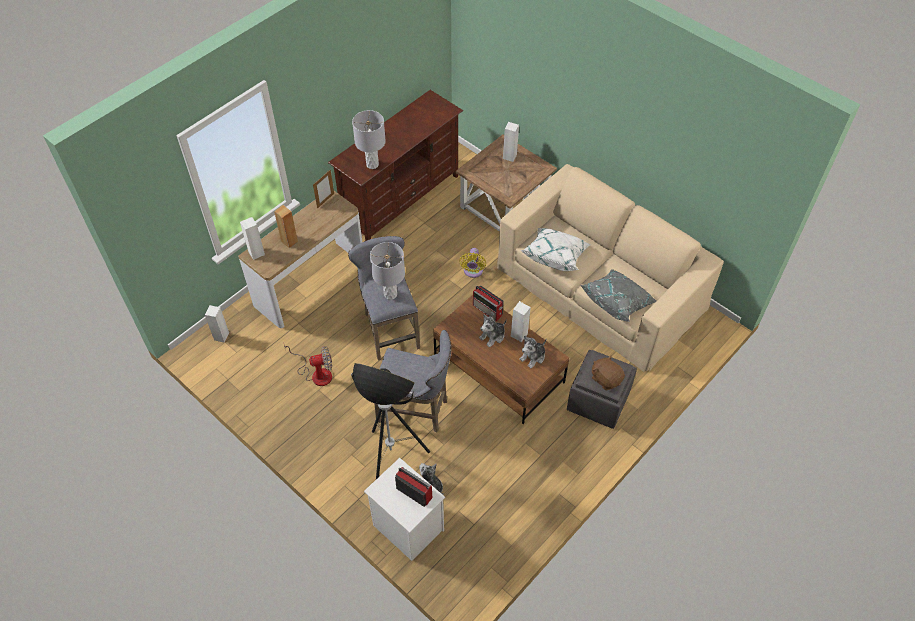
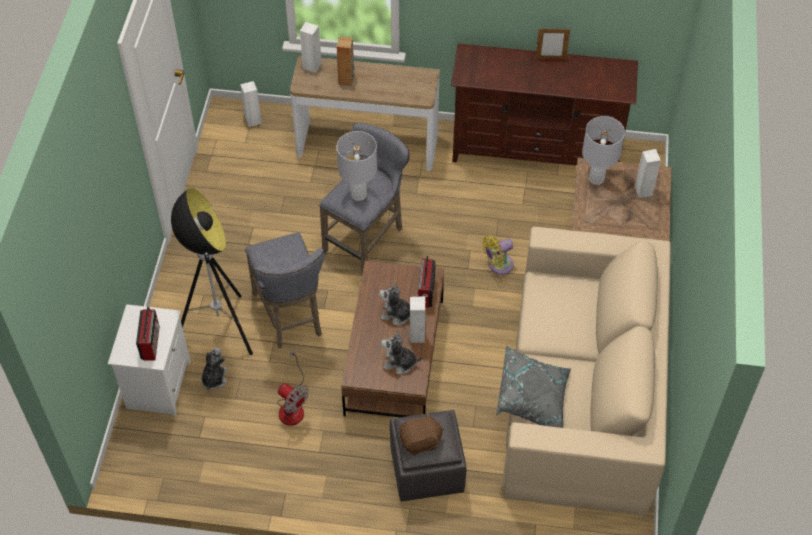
camera: 55 degrees right, 0 degrees up
fan [284,345,332,386] -> fan moved to [277,348,309,426]
picture frame [313,170,334,209] -> picture frame moved to [535,28,570,60]
grey table lamp [352,110,386,169] -> grey table lamp moved to [582,116,625,185]
white pillow [521,228,590,271] -> none
brown plush toy [592,356,625,390] -> brown plush toy turned 60 degrees clockwise [399,412,444,455]

